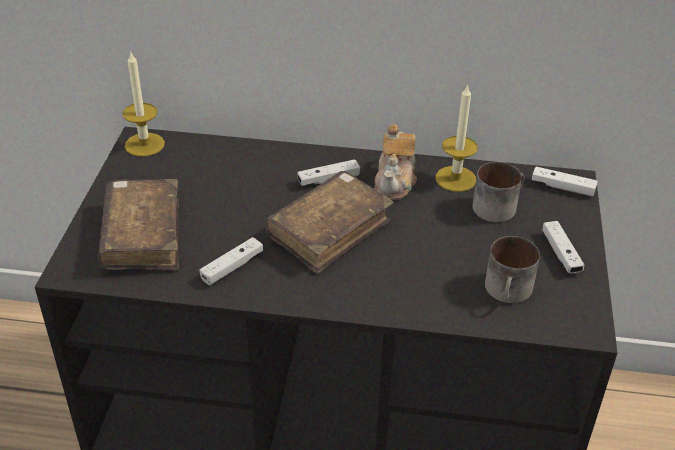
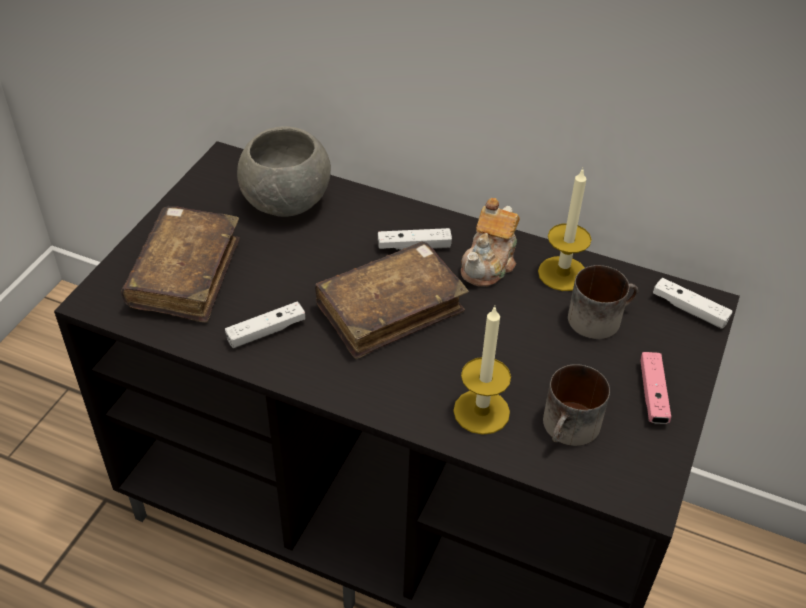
camera: 15 degrees right, 5 degrees up
candle [122,51,165,157] -> candle moved to [453,306,511,435]
white game controller [542,221,584,273] -> pink game controller [640,352,671,424]
none -> grey bowl [237,126,331,217]

